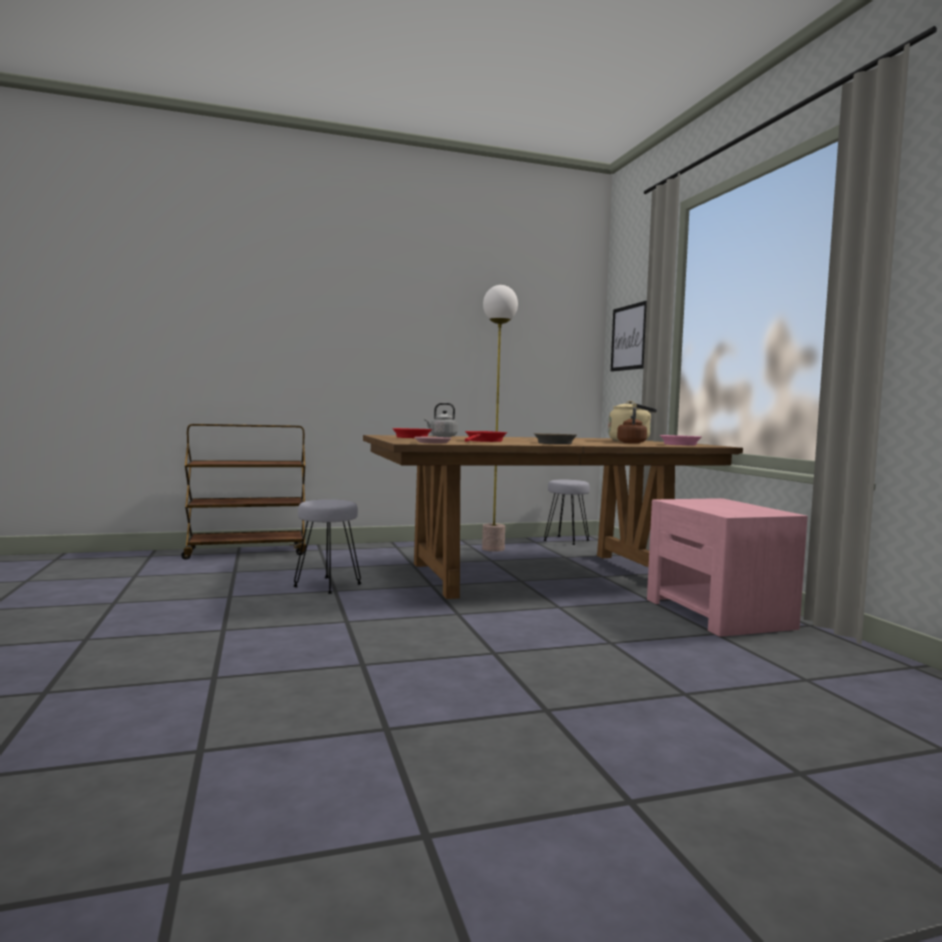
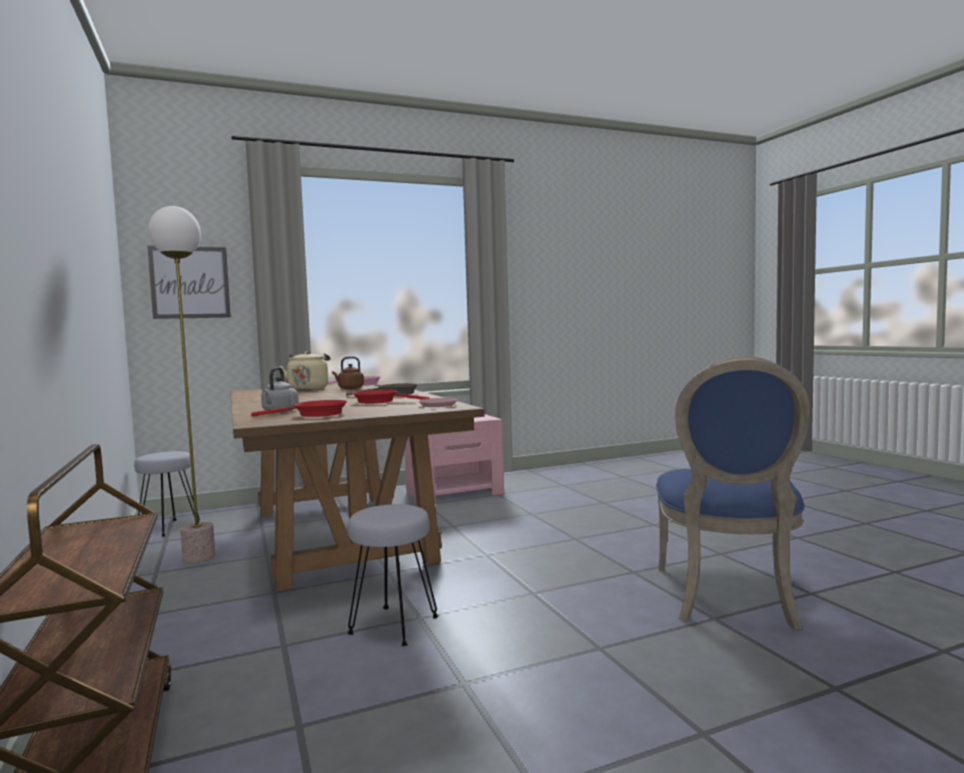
camera: 95 degrees left, 0 degrees up
none -> blue chair [656,356,810,630]

